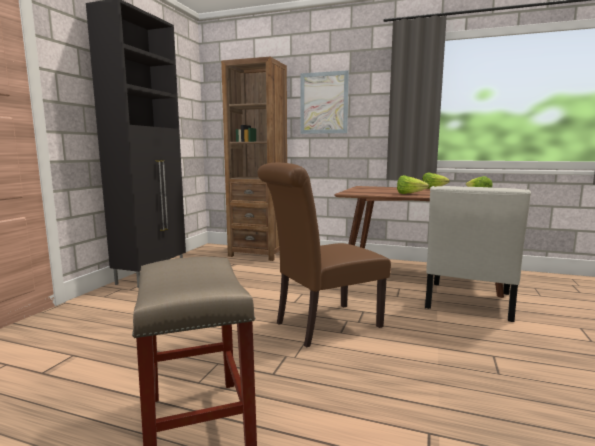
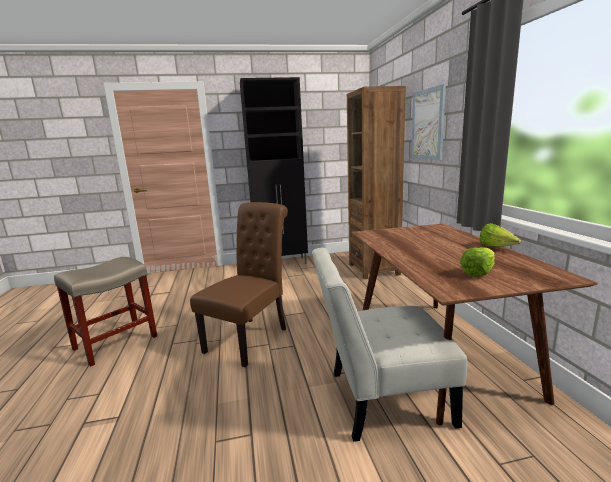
camera: 60 degrees right, 5 degrees up
brown chair [257,163,391,348] -> brown chair turned 90 degrees clockwise [190,202,288,367]
lettuce [397,175,429,194] -> none

